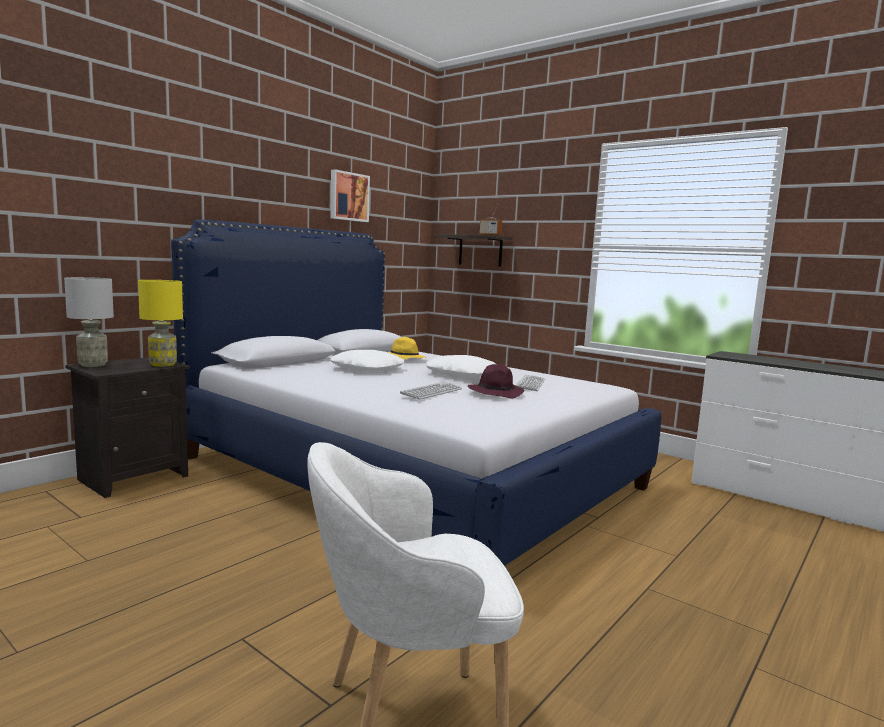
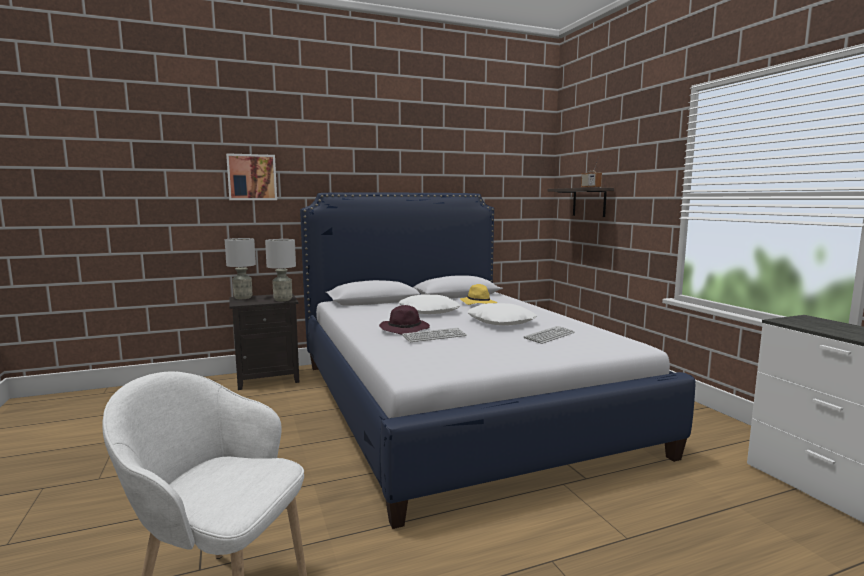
camera: 30 degrees right, 0 degrees up
yellow table lamp [138,280,183,367] -> grey table lamp [265,239,296,301]
picture [330,169,370,222] -> picture moved to [226,153,277,200]
purple hat [468,364,525,399] -> purple hat moved to [379,305,430,335]

